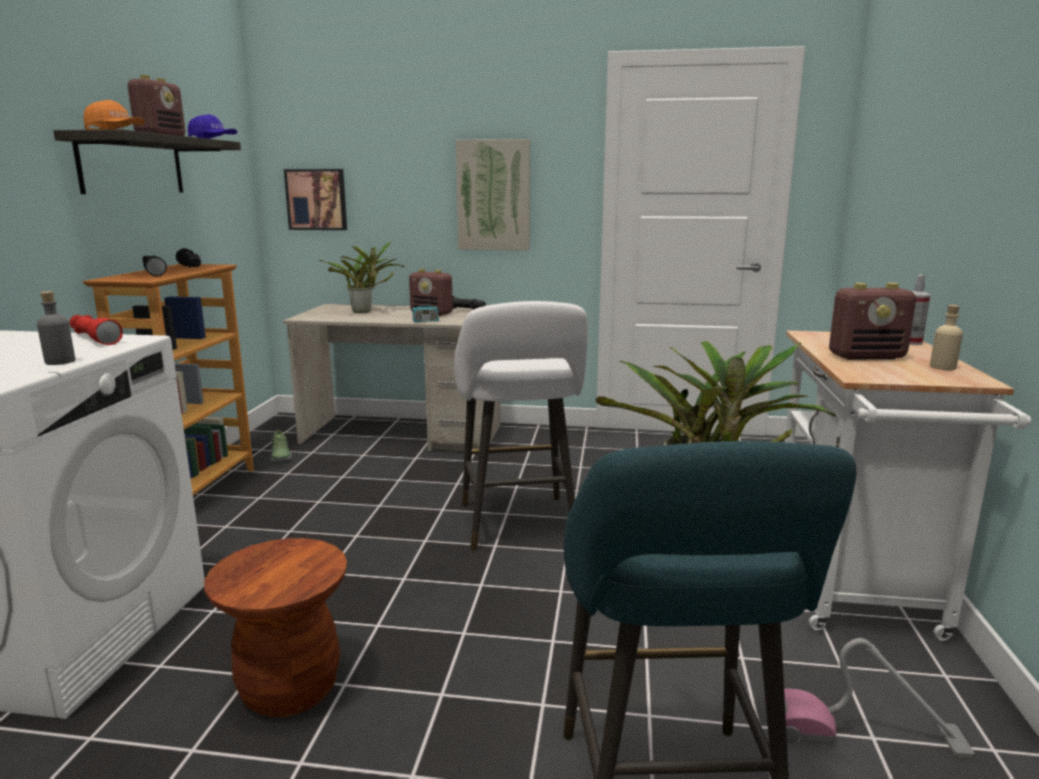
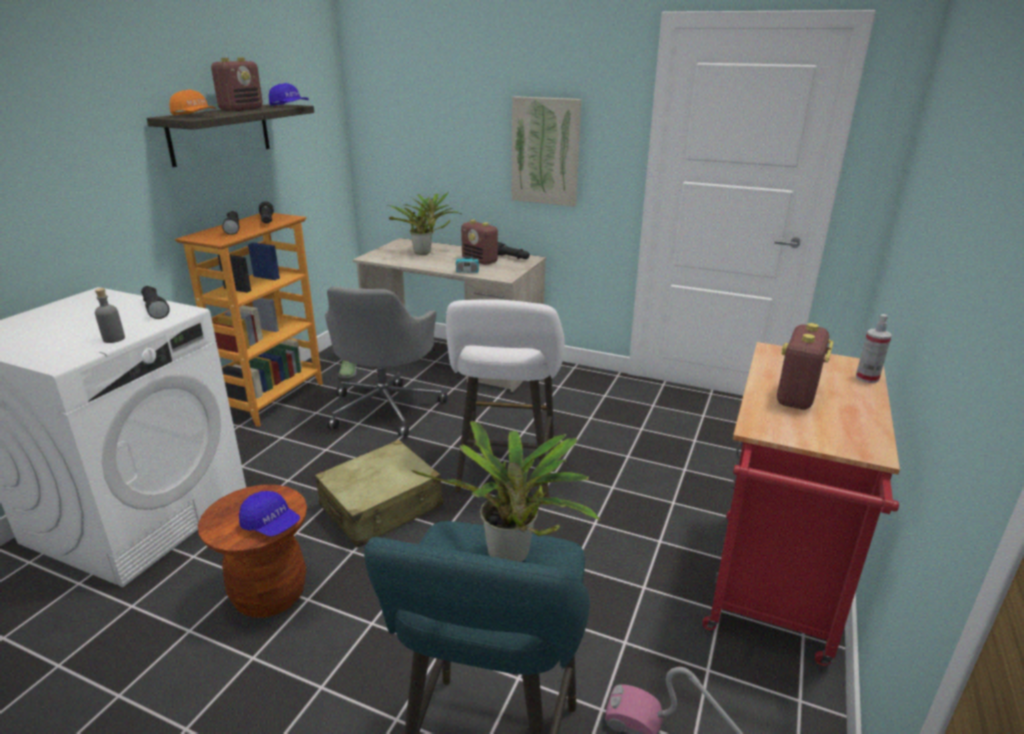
camera: 15 degrees right, 10 degrees up
red flashlight [69,315,123,345] -> black flashlight [141,286,170,319]
picture [284,169,347,230] -> none
white cart [785,331,1031,641] -> red cart [702,342,900,666]
radio [829,283,916,360] -> radio turned 105 degrees clockwise [777,323,834,410]
beige bottle [930,305,963,370] -> none
none -> blue cap [239,491,300,537]
none -> beige suitcase [315,440,443,548]
none -> grey office chair [325,286,447,437]

